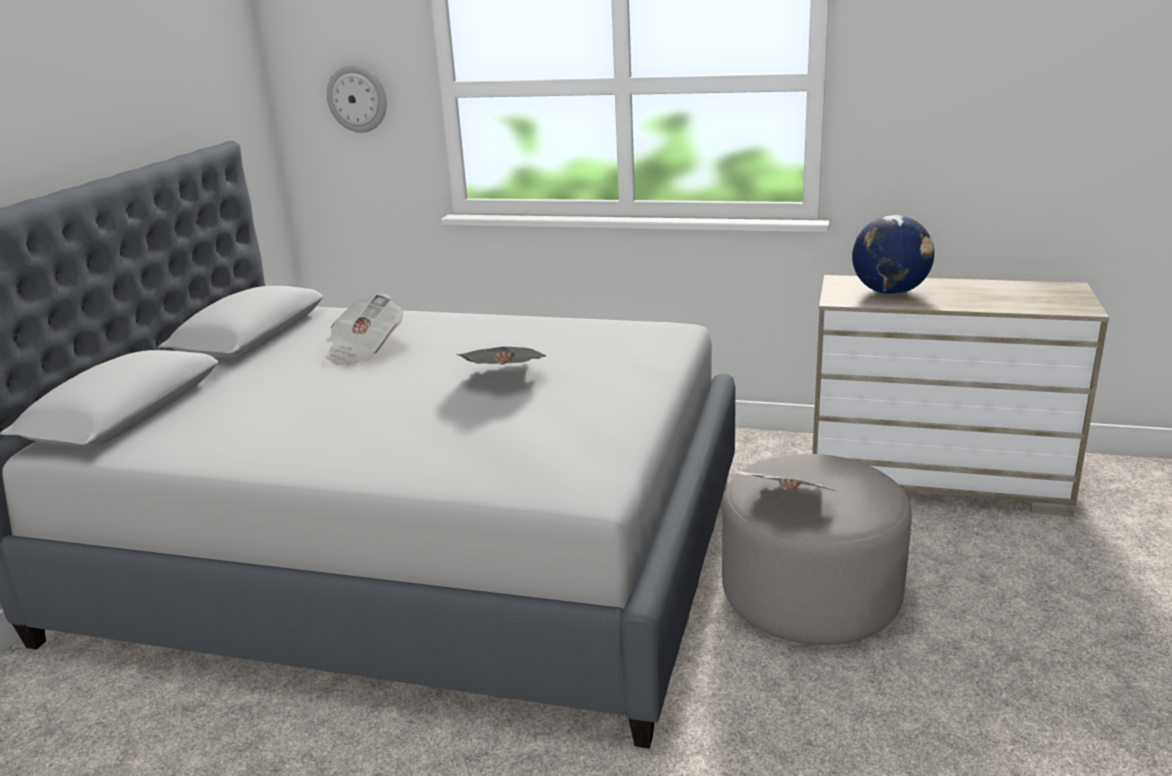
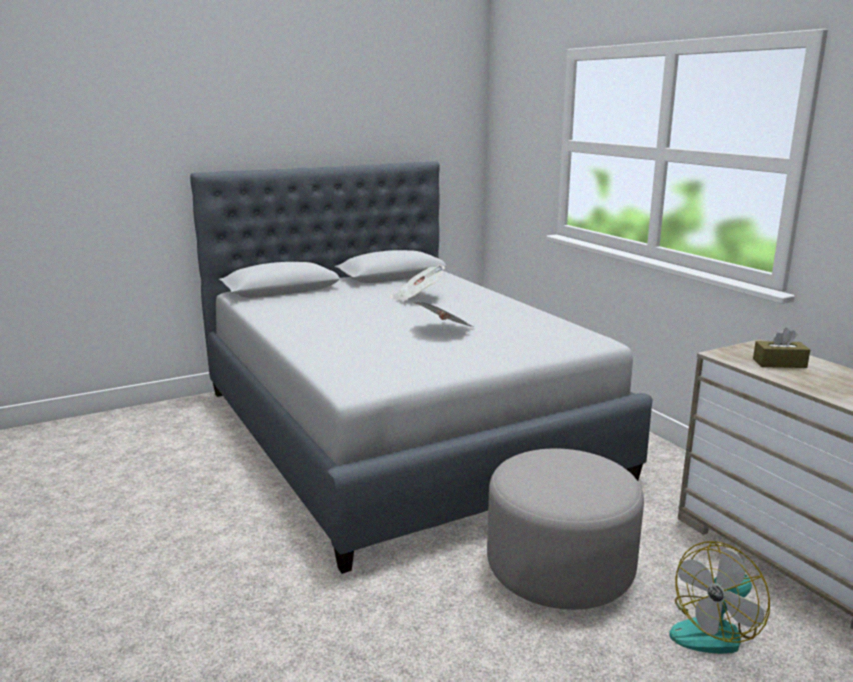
camera: 45 degrees right, 5 degrees down
wall clock [327,65,387,133] -> none
newspaper [737,471,836,491] -> none
globe [852,215,934,294] -> brown tissue box [753,328,810,368]
none -> fan [669,541,770,654]

